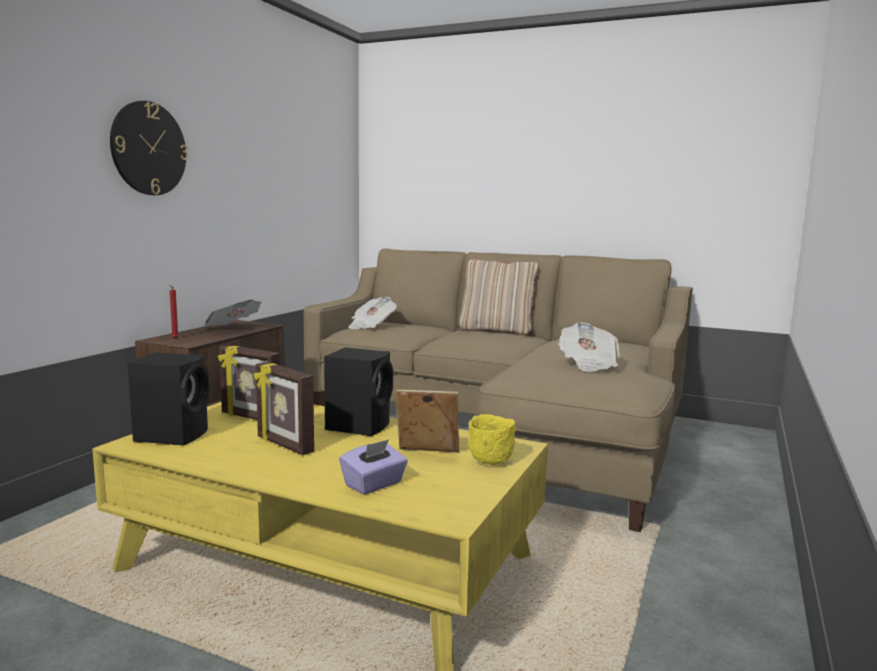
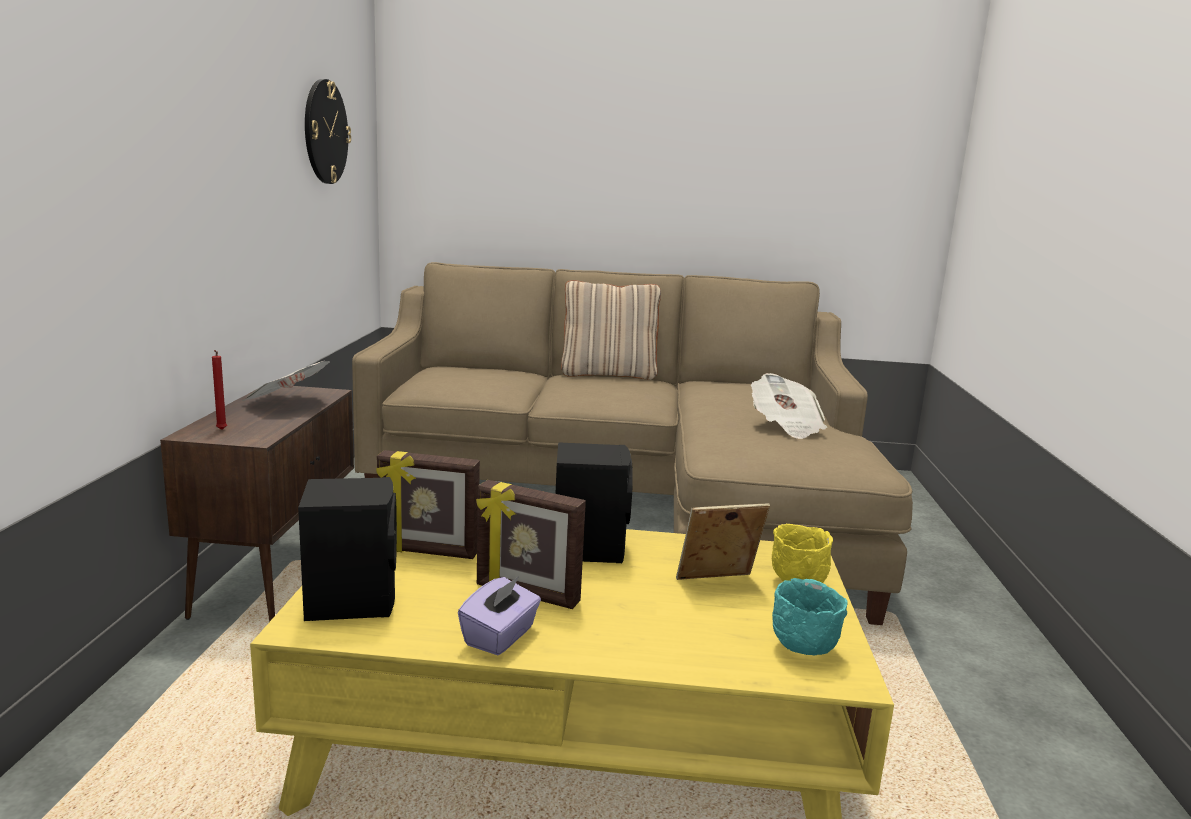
camera: 20 degrees left, 5 degrees up
wall clock [110,101,188,195] -> wall clock moved to [305,79,351,184]
purple tissue box [339,439,408,495] -> purple tissue box moved to [458,576,541,655]
newspaper [348,297,397,329] -> none
none -> turquoise bowl [772,578,848,656]

